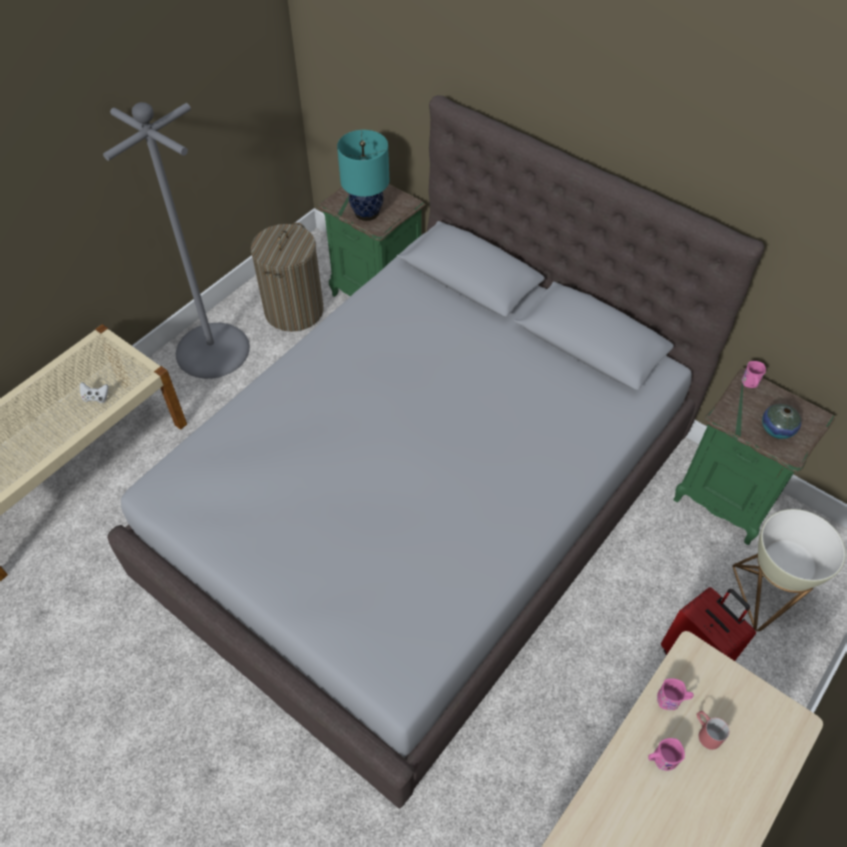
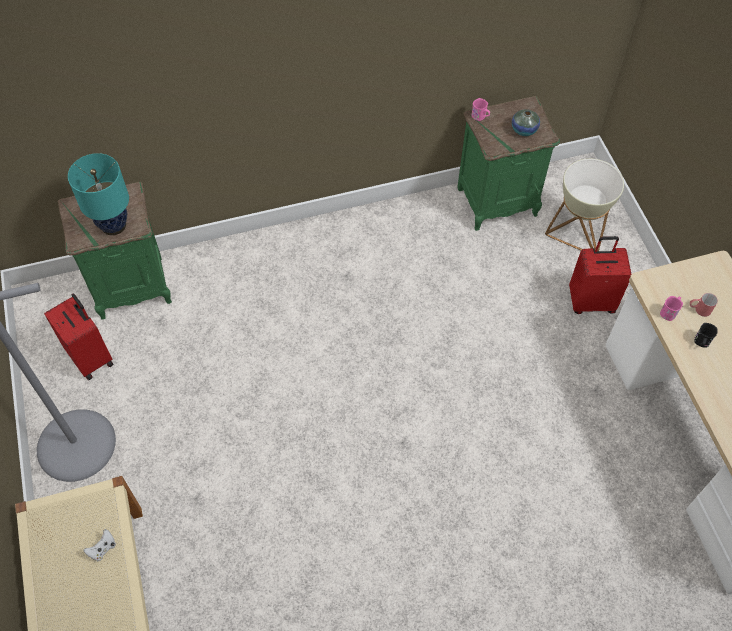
camera: 55 degrees left, 5 degrees up
grey bed [107,95,764,809] -> none
laundry basket [251,223,324,332] -> red suitcase [44,293,114,380]
pink mug [648,738,685,771] -> black mug [694,323,718,348]

